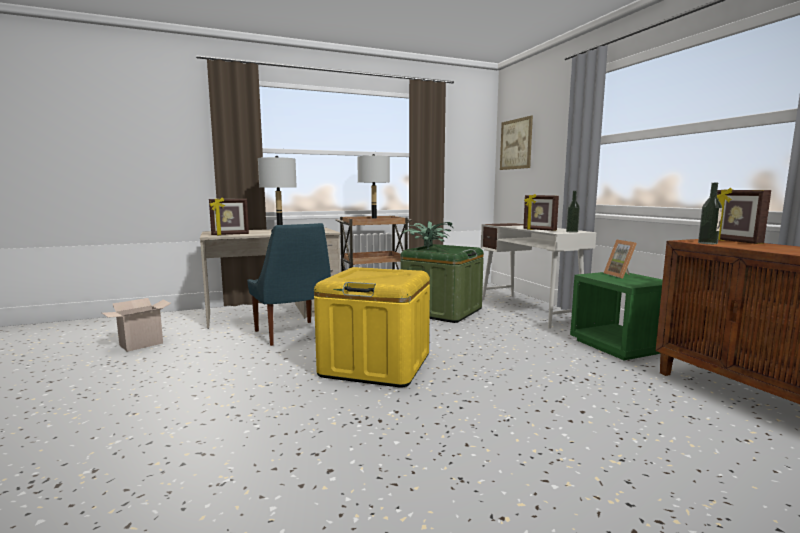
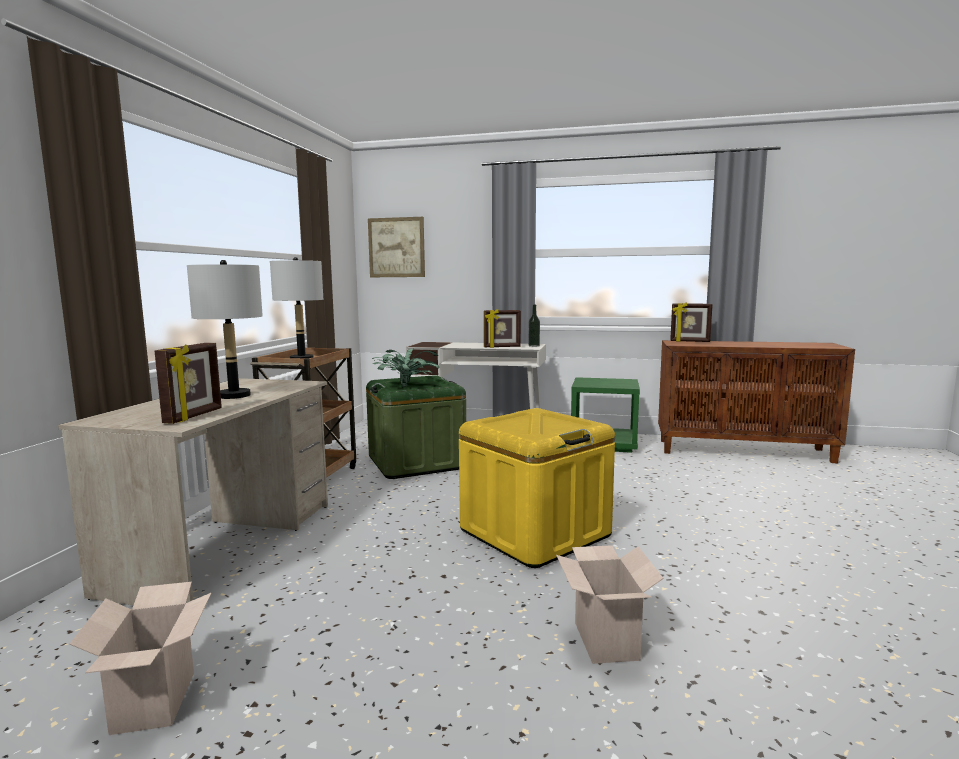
camera: 55 degrees left, 0 degrees up
blue chair [247,223,331,346] -> none
picture frame [604,239,637,279] -> none
bottle [698,183,722,244] -> none
none -> cardboard box [556,545,664,664]

